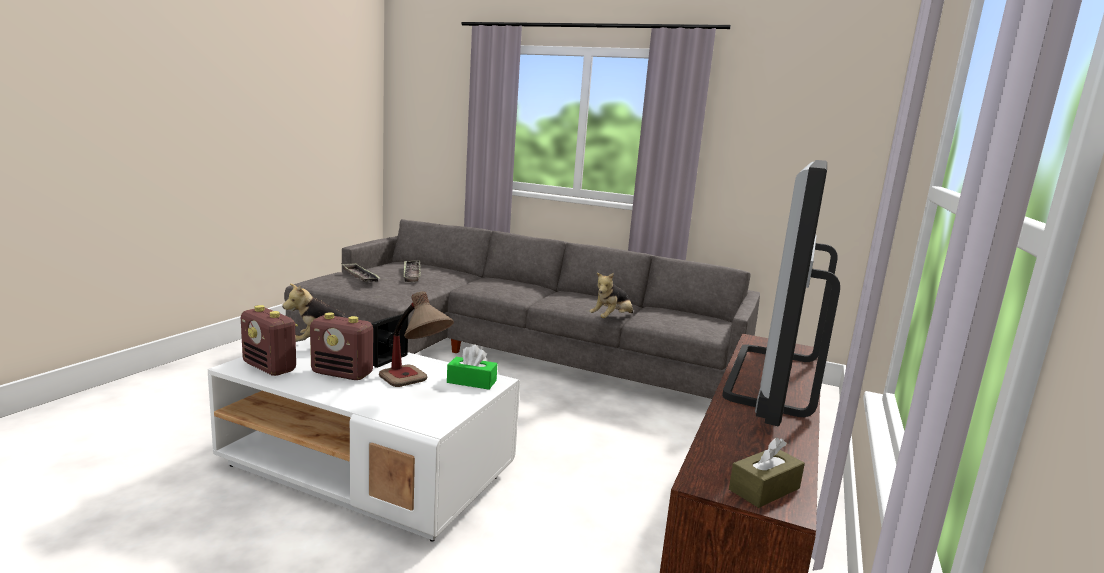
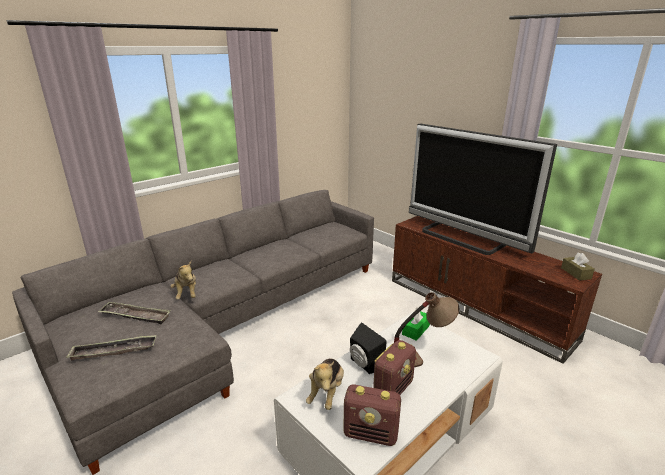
camera: 65 degrees left, 10 degrees up
radio [241,305,298,376] -> radio turned 45 degrees clockwise [343,384,401,446]
plush toy [589,273,633,318] -> plush toy moved to [170,261,196,299]

